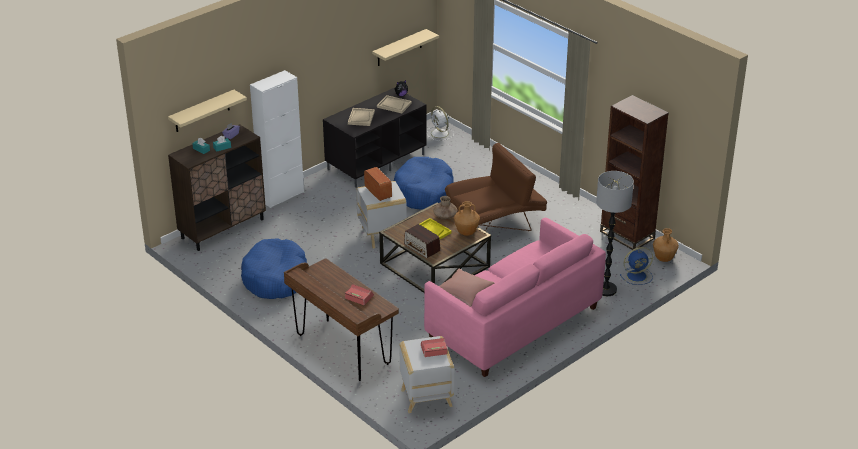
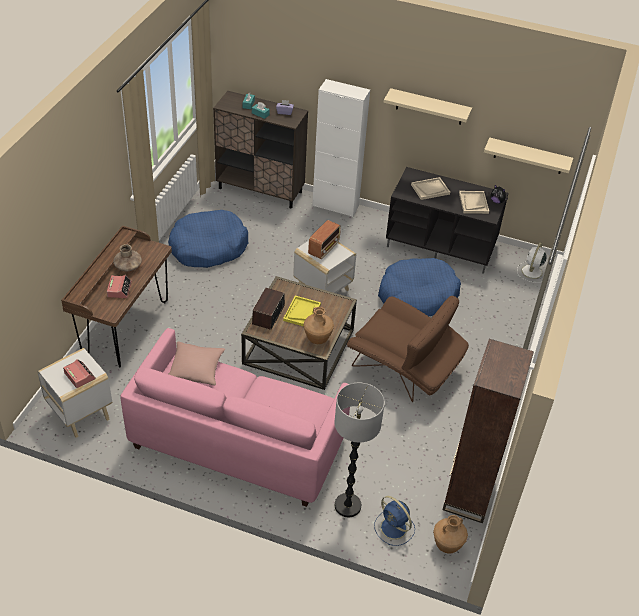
camera: 60 degrees right, 10 degrees up
beige shelf [168,90,247,132] -> beige shelf moved to [383,88,472,125]
brown vase [433,196,457,219] -> brown vase moved to [113,244,142,272]

